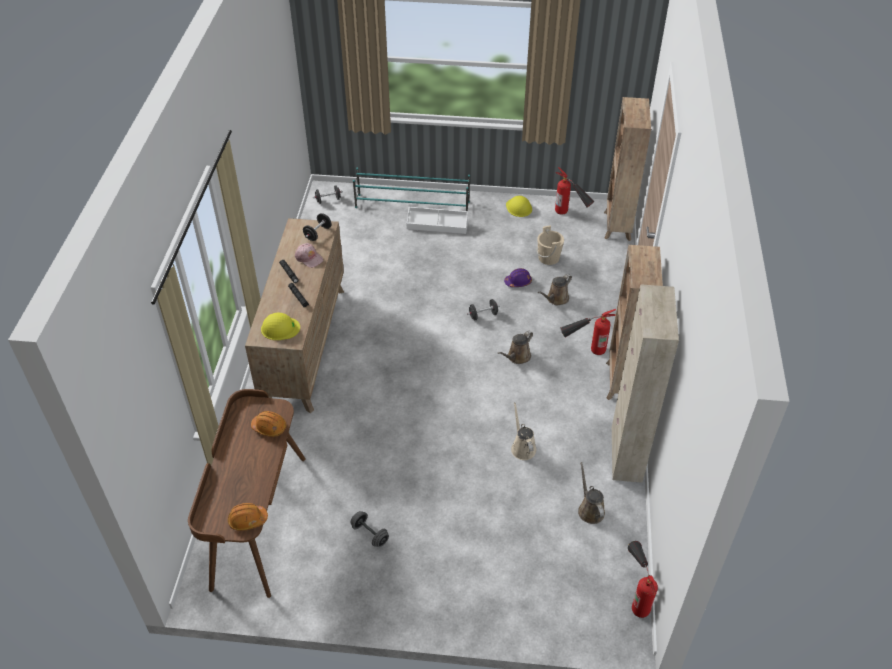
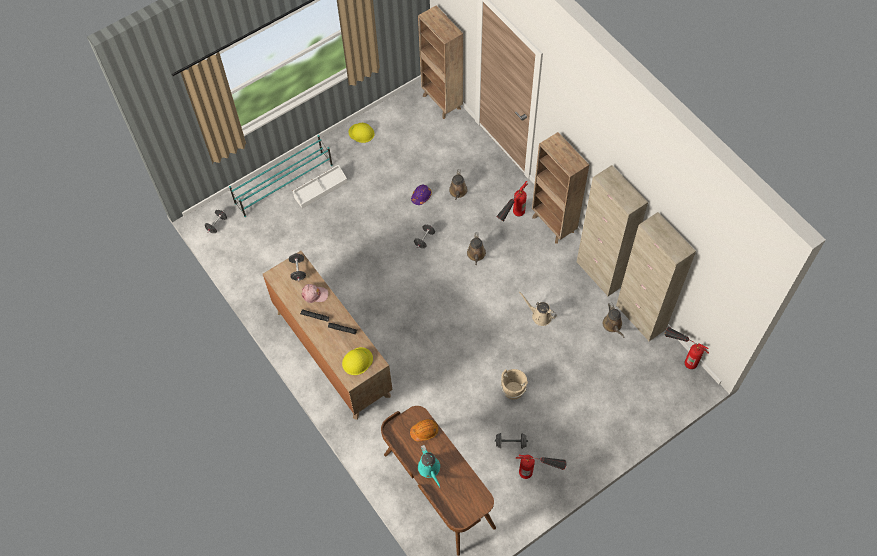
camera: 40 degrees left, 15 degrees up
orange hard hat [228,503,268,531] -> none
beige bucket [537,226,564,265] -> beige bucket moved to [501,369,528,400]
fire extinguisher [555,167,595,215] -> fire extinguisher moved to [516,455,567,479]
brown watering can [578,462,605,524] -> brown watering can turned 135 degrees counterclockwise [603,303,625,338]
none -> turquoise watering can [418,445,441,488]
none -> beige cabinet [616,212,696,341]

